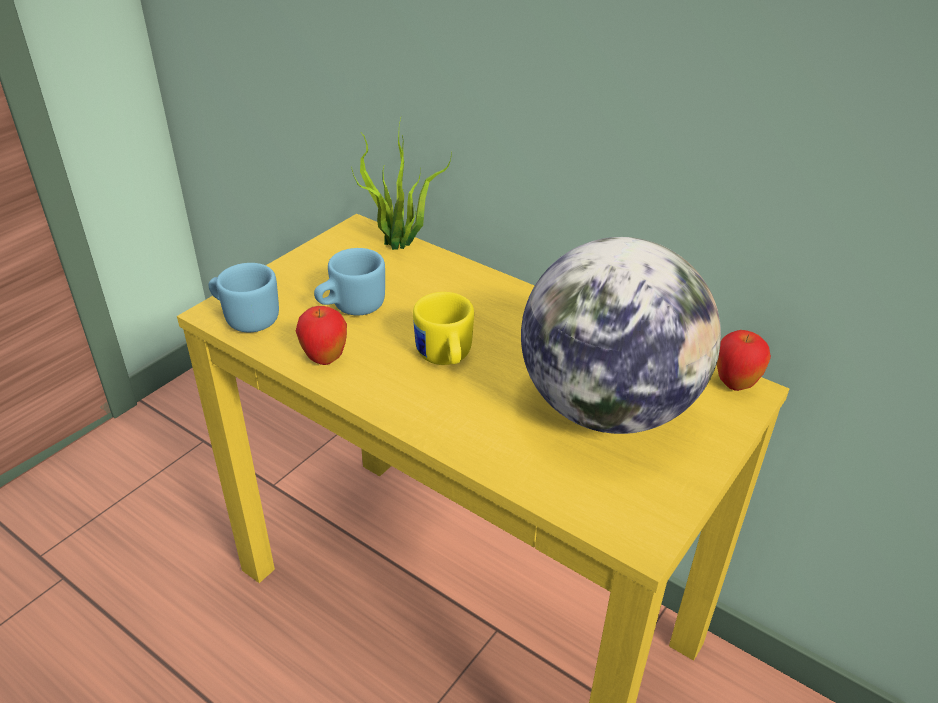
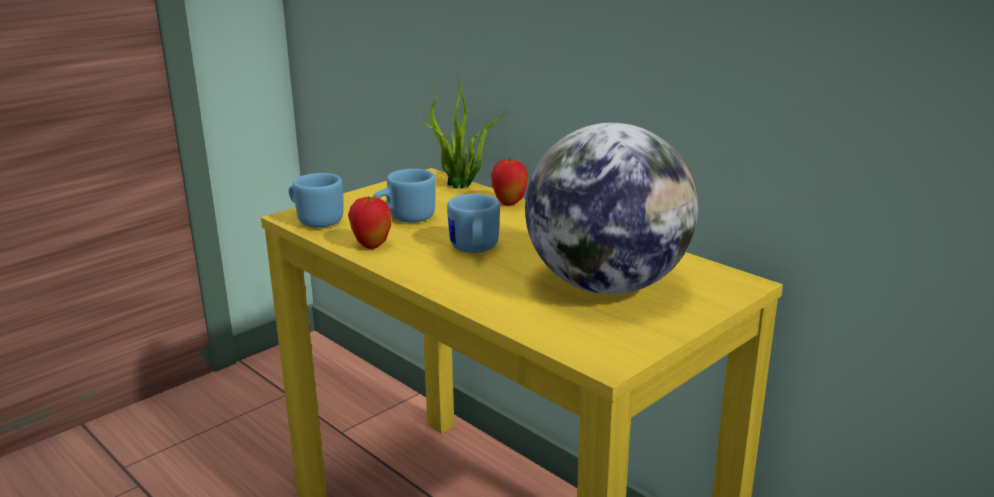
camera: 10 degrees right, 15 degrees down
yellow mug [413,292,474,365] -> blue mug [447,194,500,253]
apple [717,330,771,391] -> apple moved to [491,157,528,206]

